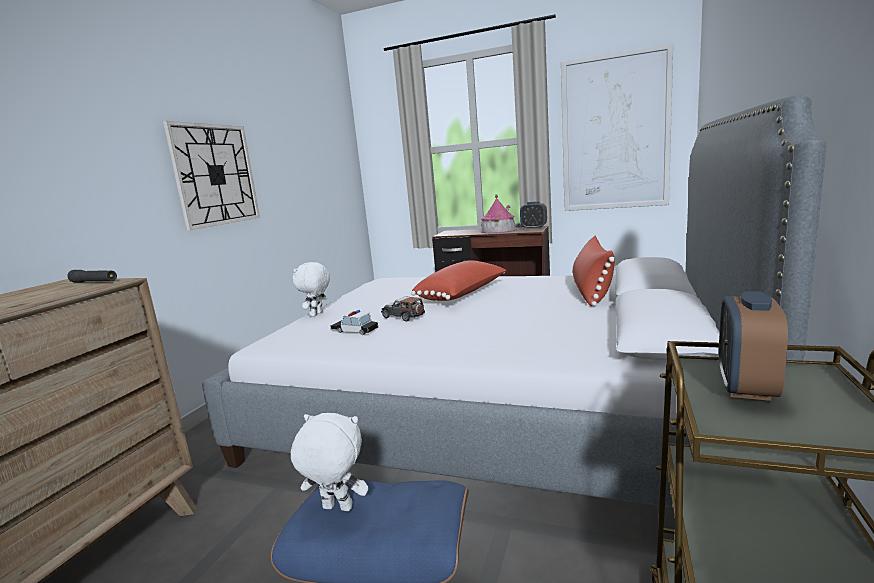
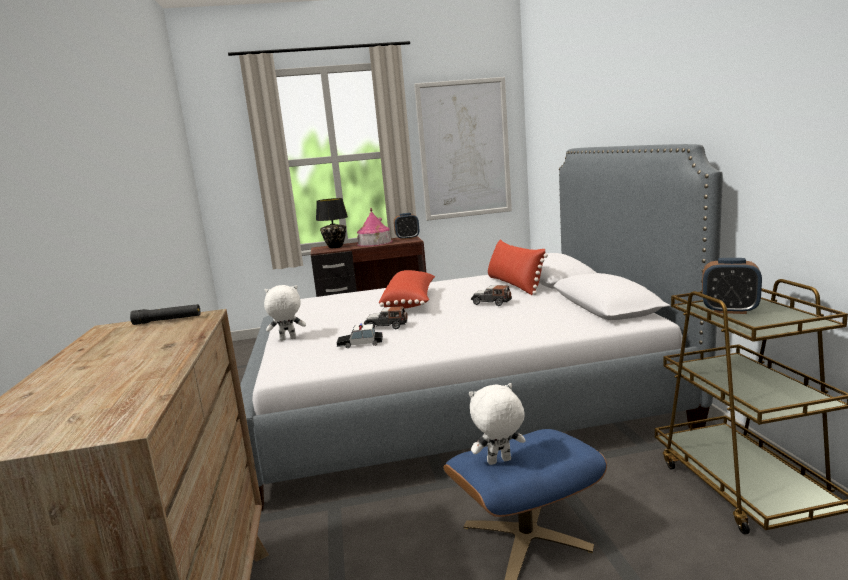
camera: 30 degrees left, 0 degrees up
wall clock [163,121,260,230] -> none
white plush toy [293,262,330,317] -> white plush toy turned 90 degrees clockwise [264,285,306,341]
alarm clock [719,291,788,401] -> alarm clock turned 60 degrees counterclockwise [702,258,762,314]
none -> black table lamp [316,198,348,248]
none -> toy car [471,285,512,306]

